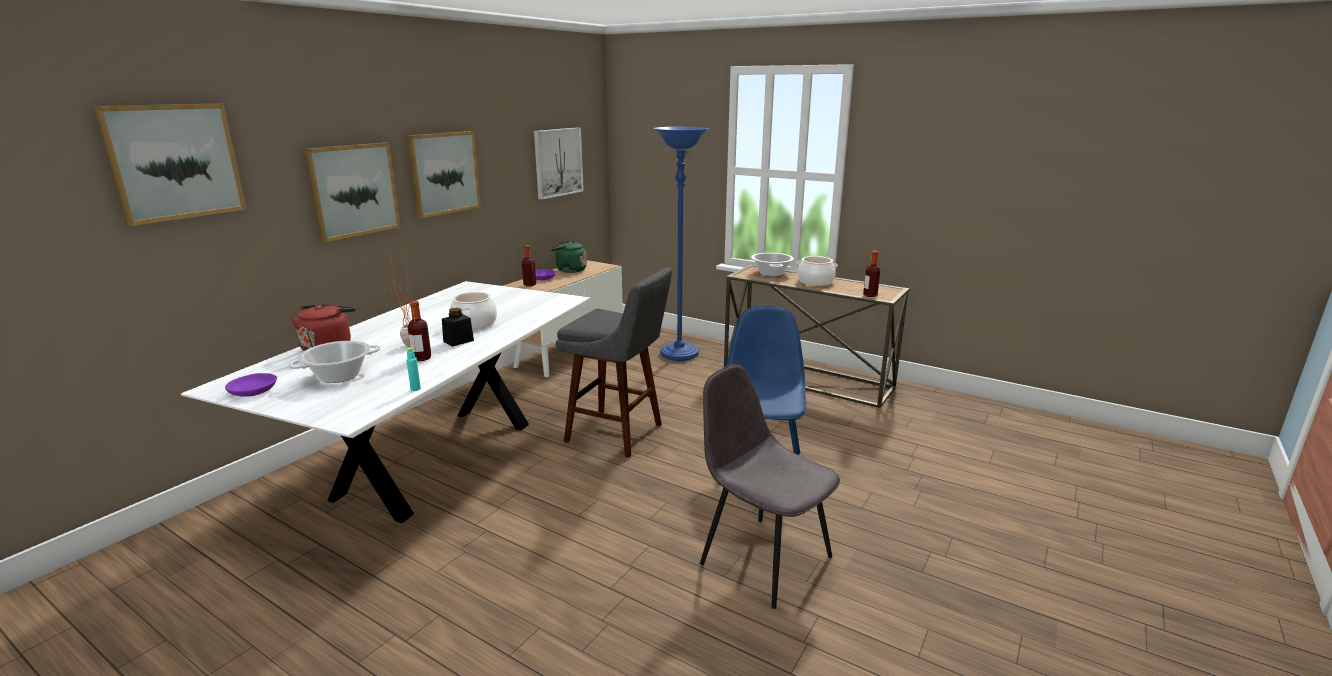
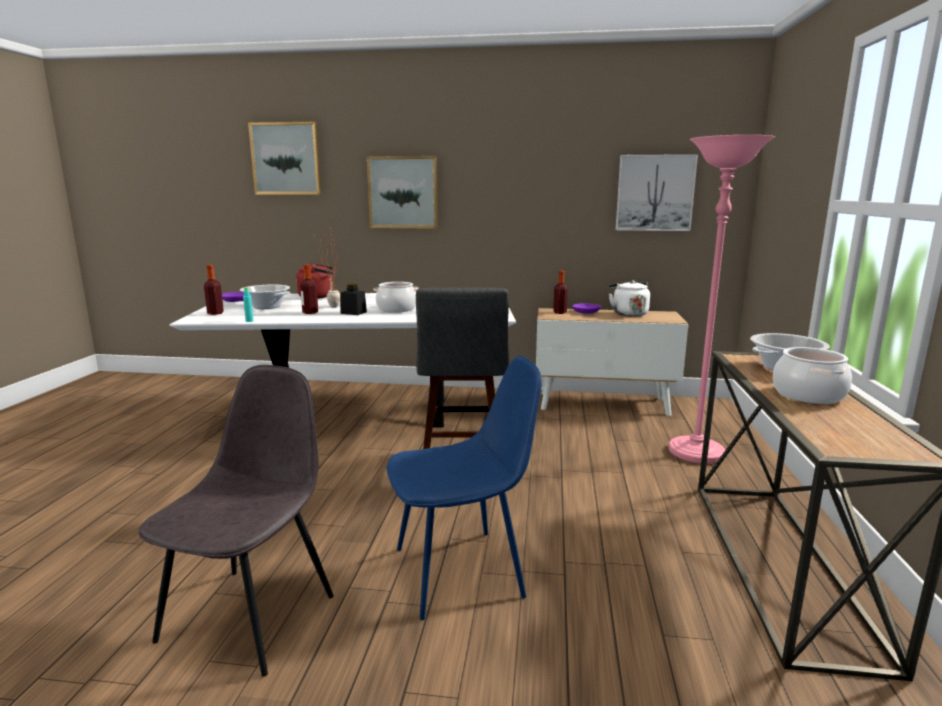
camera: 65 degrees right, 5 degrees down
picture [406,131,481,218] -> none
green kettle [550,240,587,273] -> white kettle [609,280,650,317]
blue floor lamp [653,127,709,361] -> pink floor lamp [669,135,775,464]
bottle [863,251,880,297] -> bottle moved to [204,265,224,315]

